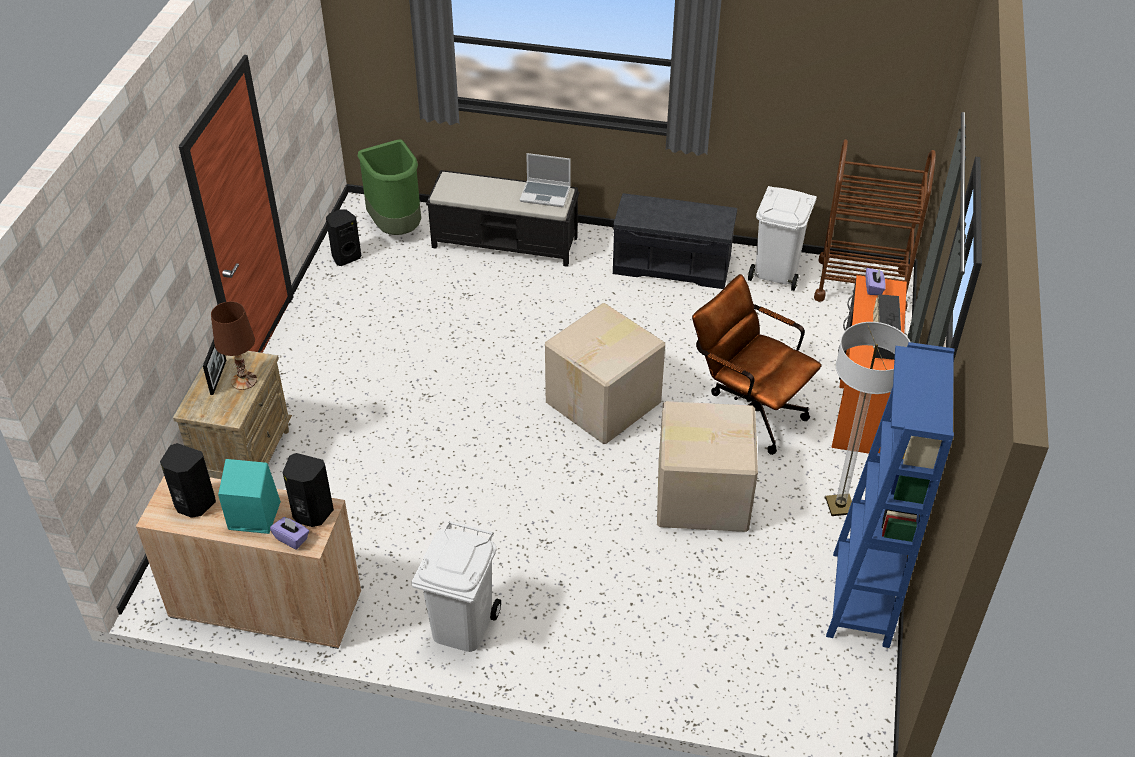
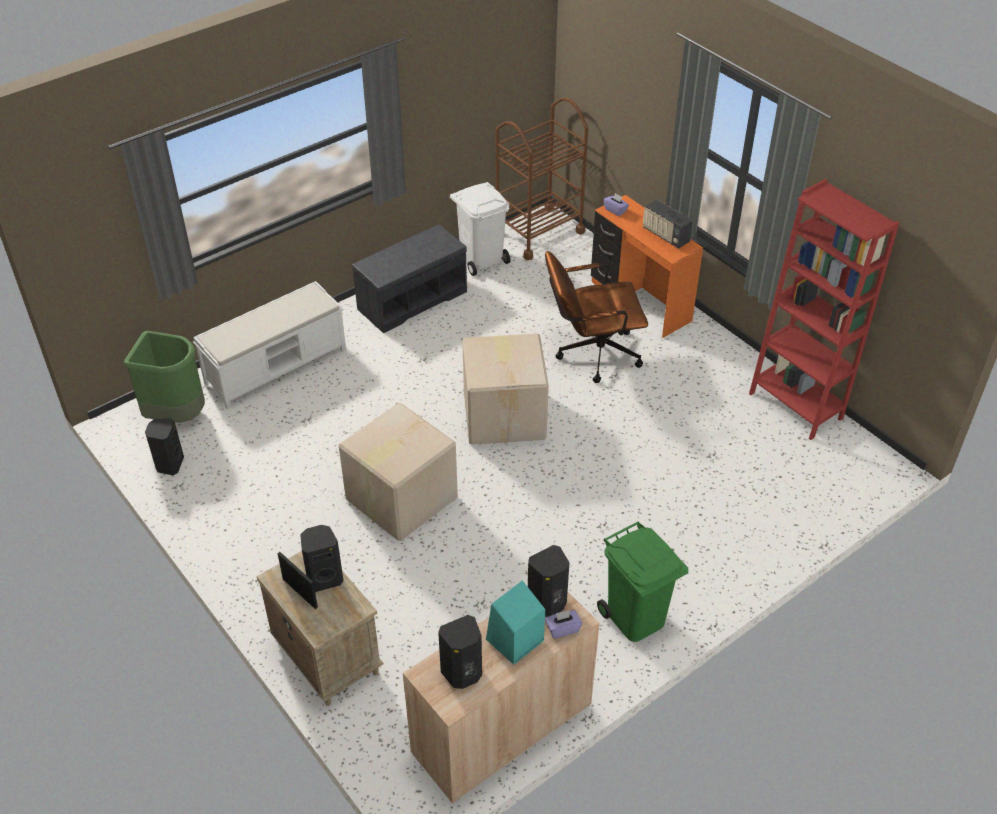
camera: 50 degrees left, 0 degrees up
brown table lamp [211,301,257,390] -> black speaker [300,525,344,592]
white trash can [412,521,501,652] -> green trash can [597,522,688,642]
black bench [426,170,579,267] -> white bench [193,281,346,409]
laptop [520,153,571,207] -> none
cardboard box [657,401,758,532] -> cardboard box moved to [339,403,458,541]
floor lamp [825,322,910,516] -> none
blue bookcase [826,342,954,648] -> red bookcase [749,179,900,440]

